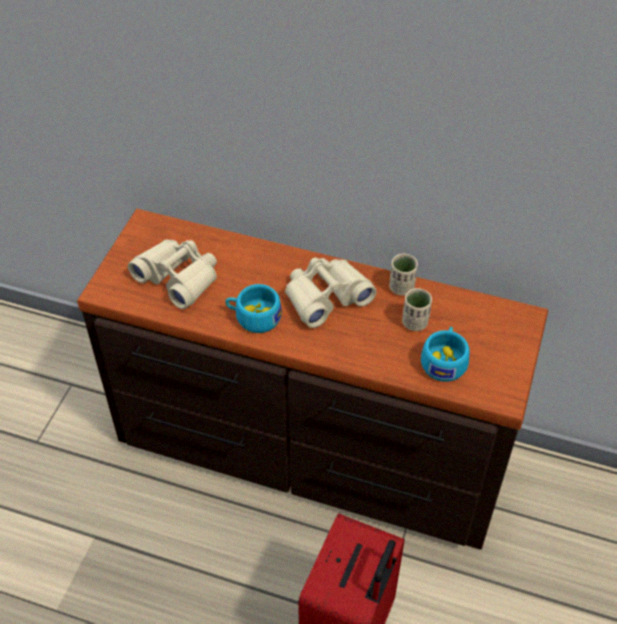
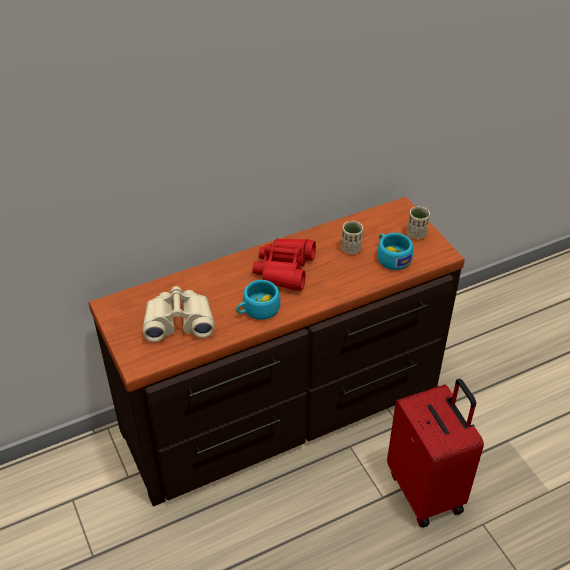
camera: 45 degrees left, 5 degrees down
beige binoculars [285,258,377,328] -> red binoculars [252,239,316,291]
beige cup [389,254,418,296] -> beige cup moved to [407,206,430,239]

